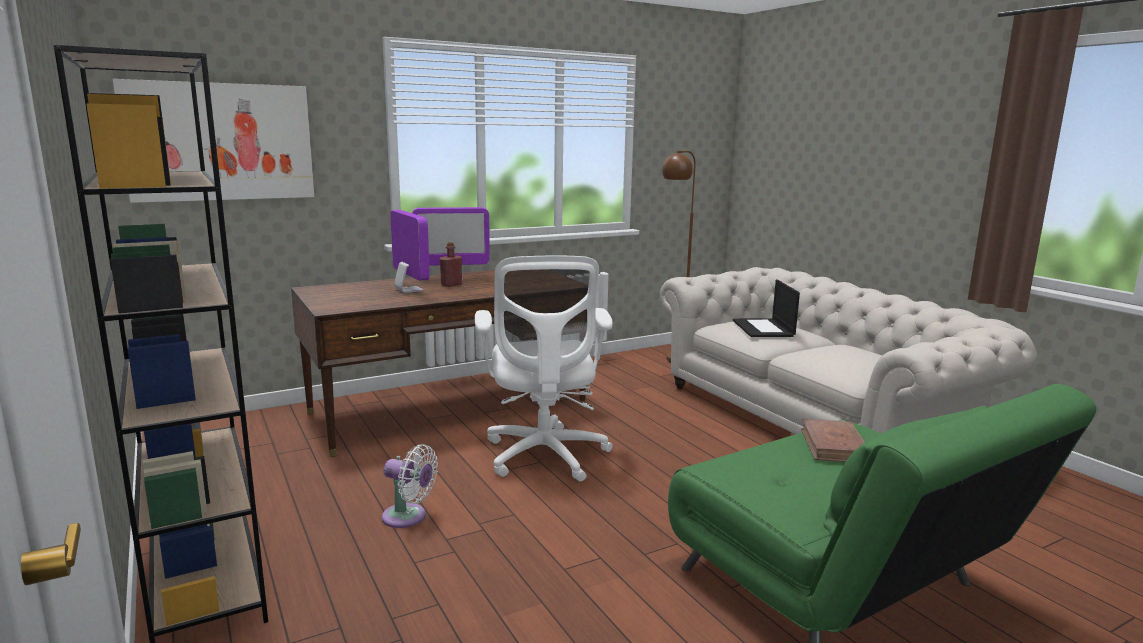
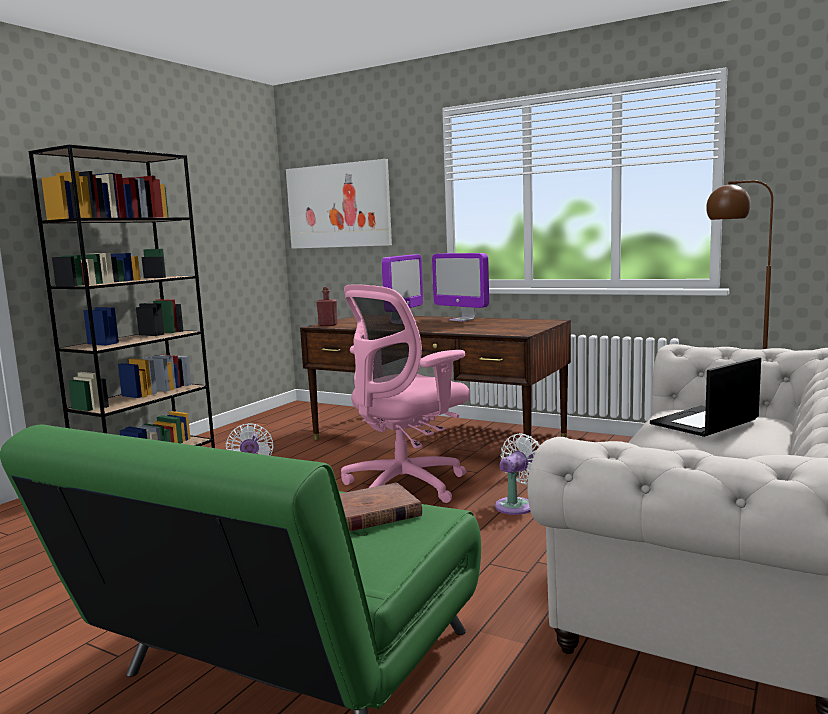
camera: 60 degrees right, 5 degrees down
red bottle [440,242,462,287] -> red bottle moved to [316,287,338,326]
white office chair [475,256,613,481] -> pink office chair [341,284,470,503]
none -> white fan [495,433,540,515]

